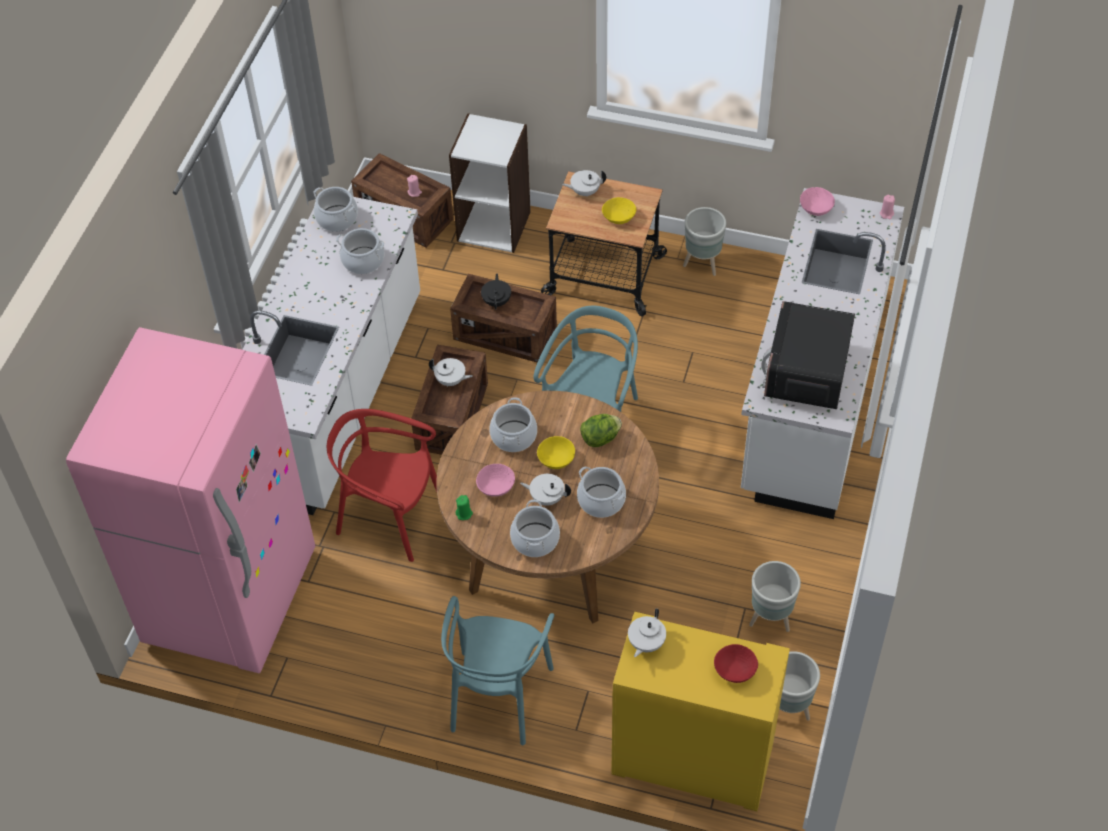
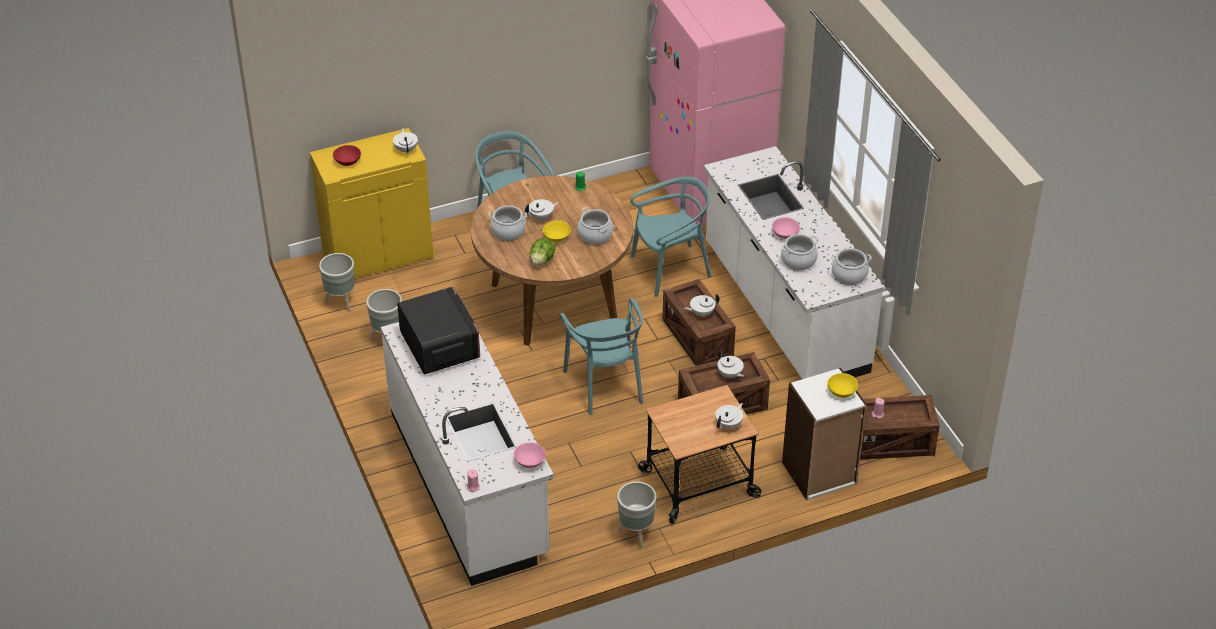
camera: 140 degrees right, 10 degrees down
red chair [327,409,437,562] -> turquoise chair [630,177,711,297]
pink bowl [476,464,515,497] -> pink bowl moved to [772,217,800,239]
black teapot [481,274,511,310] -> white teapot [717,350,744,379]
cooking pot [510,500,560,557] -> none
yellow bowl [602,197,636,224] -> yellow bowl moved to [827,373,858,398]

